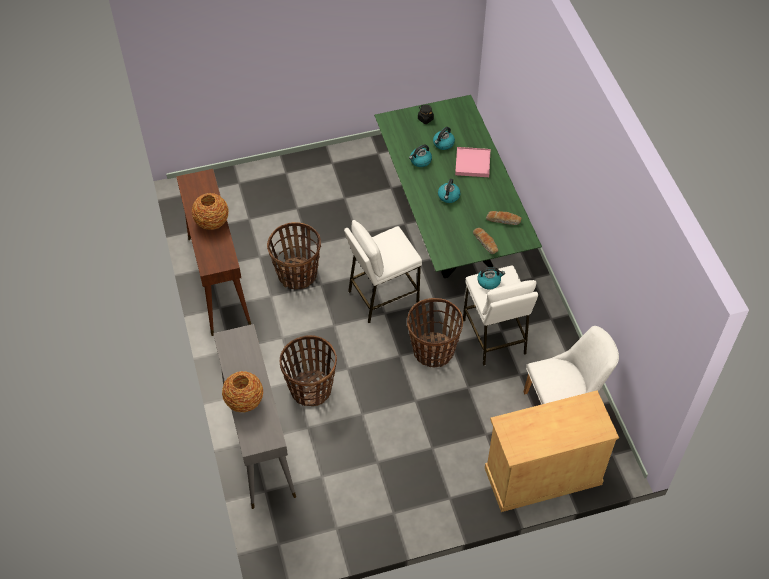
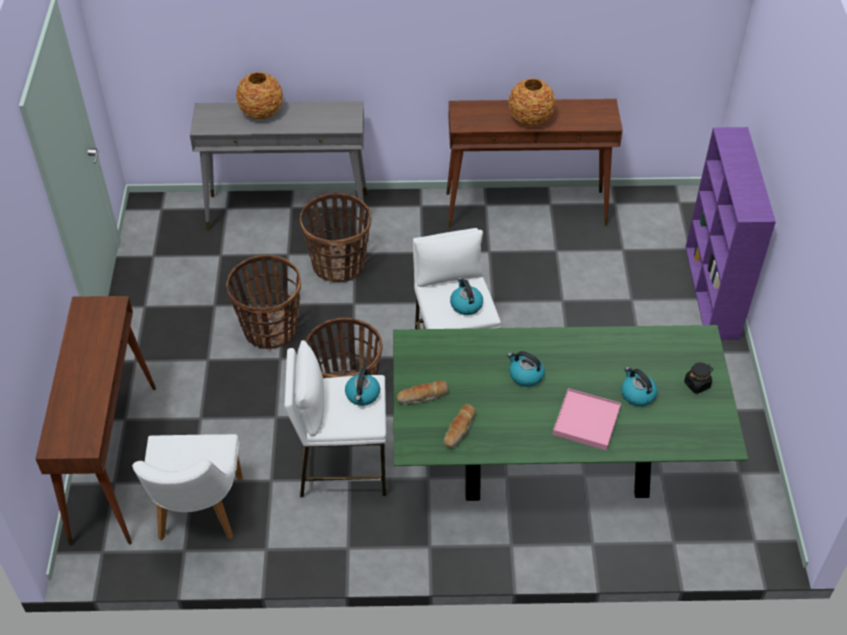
camera: 105 degrees right, 5 degrees down
basket [267,222,321,289] -> basket moved to [226,255,301,349]
kettle [409,145,432,167] -> kettle moved to [450,278,483,315]
beige cabinet [485,390,619,512] -> brown console table [36,296,156,546]
none -> purple bookcase [686,127,776,340]

